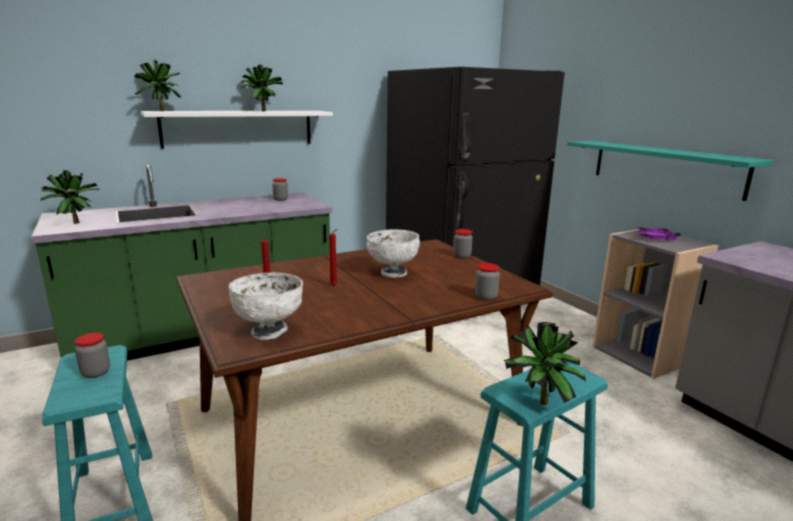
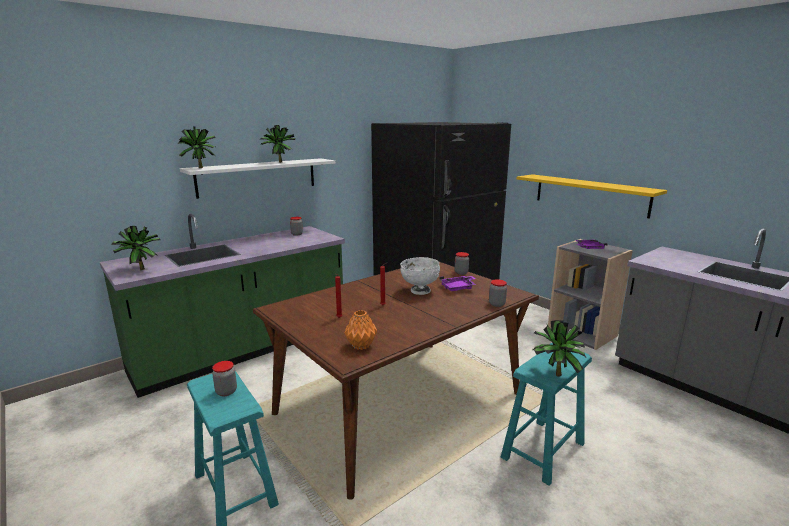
camera: 10 degrees left, 0 degrees up
white bowl [229,273,303,340] -> orange vase [345,310,377,350]
turquoise shelf [567,141,774,201] -> yellow shelf [517,174,667,219]
none -> purple tray [439,276,476,291]

